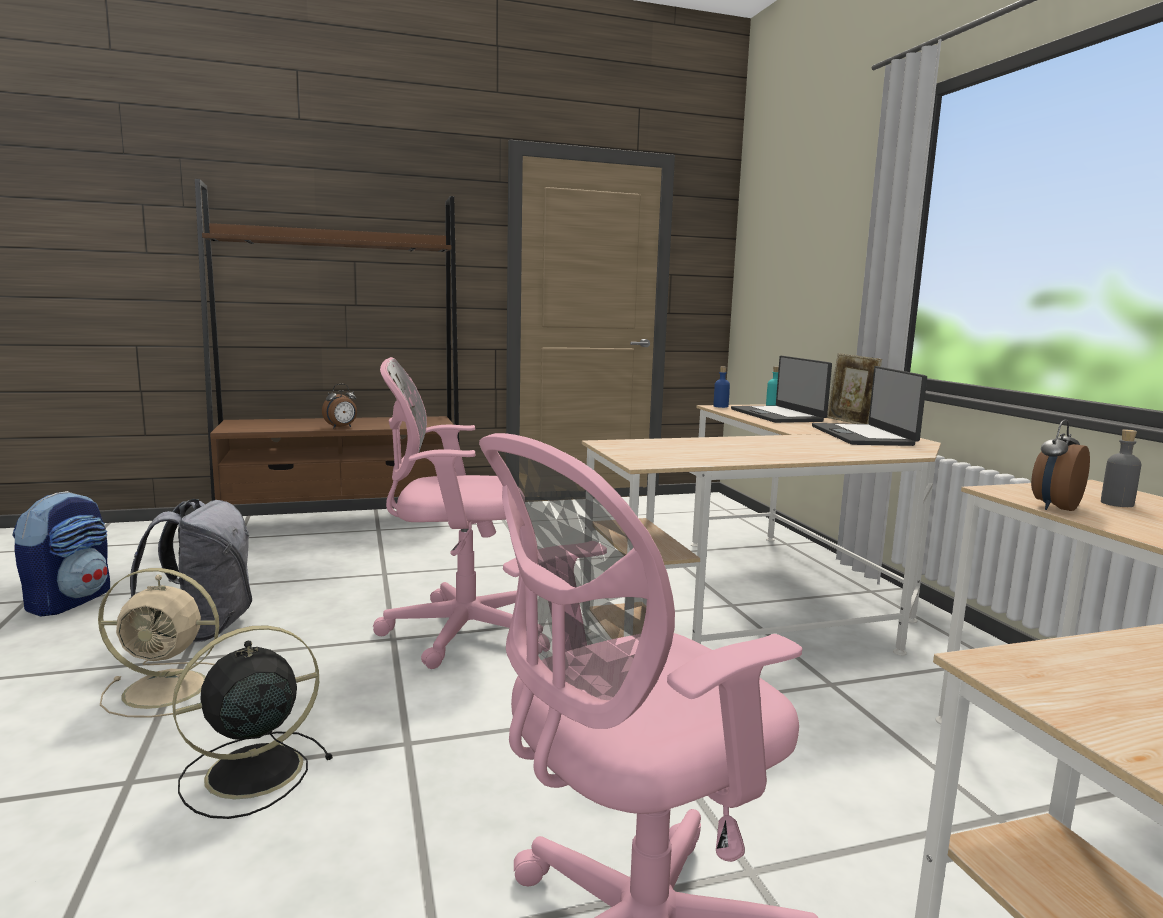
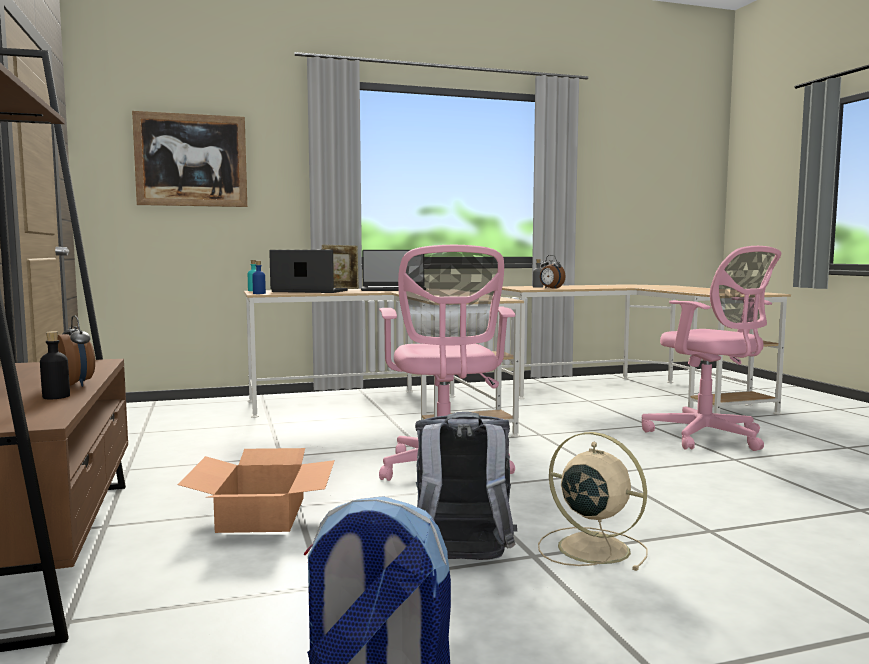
camera: 90 degrees left, 5 degrees down
beige fan [98,568,219,718] -> beige fan turned 45 degrees counterclockwise [538,432,648,571]
black fan [172,625,333,819] -> none
laptop [731,356,832,423] -> laptop turned 150 degrees counterclockwise [269,250,348,293]
none -> black bottle [40,331,70,399]
none -> picture [132,111,247,207]
none -> cardboard box [178,448,335,533]

